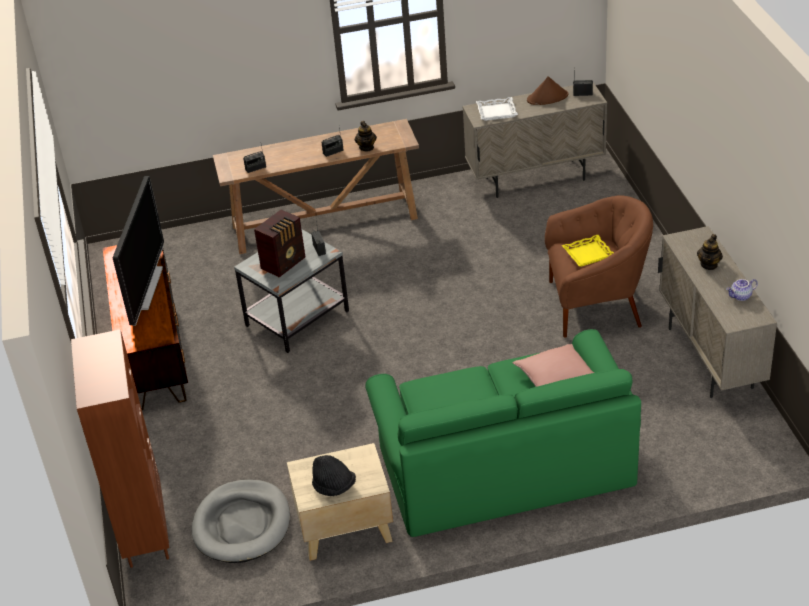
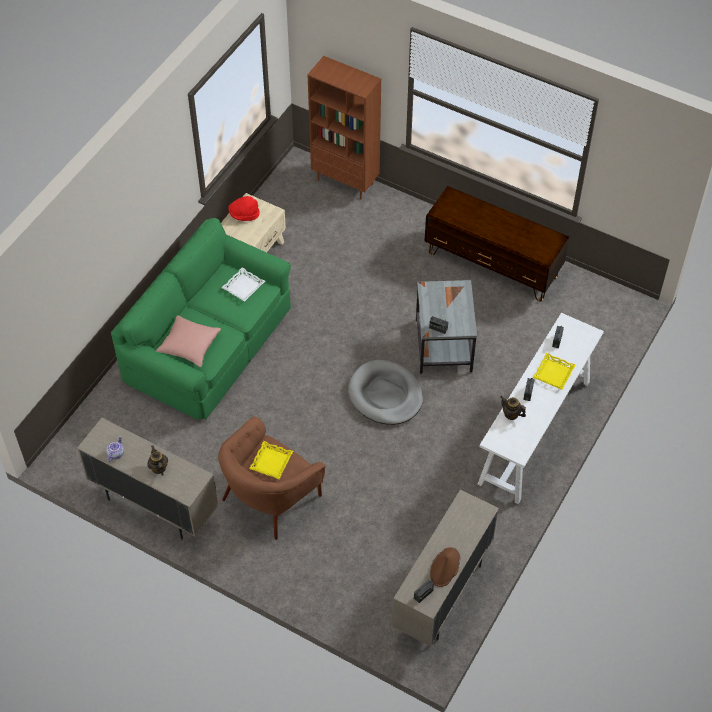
camera: 130 degrees right, 15 degrees up
television [113,176,164,326] -> none
grey dog bed [192,480,290,563] -> grey dog bed moved to [348,360,423,425]
brown console table [213,119,419,254] -> white console table [478,313,604,504]
radio [254,210,305,277] -> none
black hat [312,455,356,496] -> red hat [228,196,260,221]
white tray [476,97,518,121] -> white tray moved to [221,267,265,302]
none -> yellow tray [533,353,576,390]

